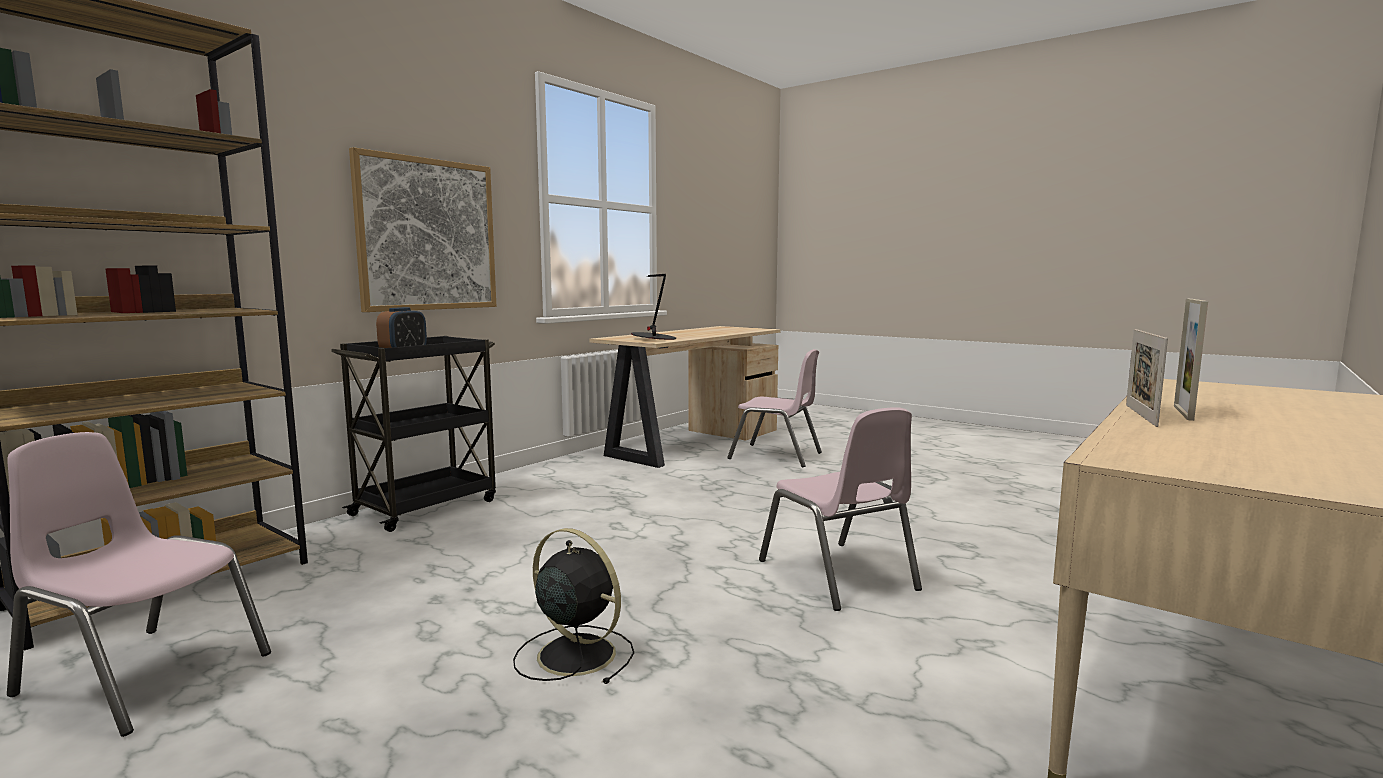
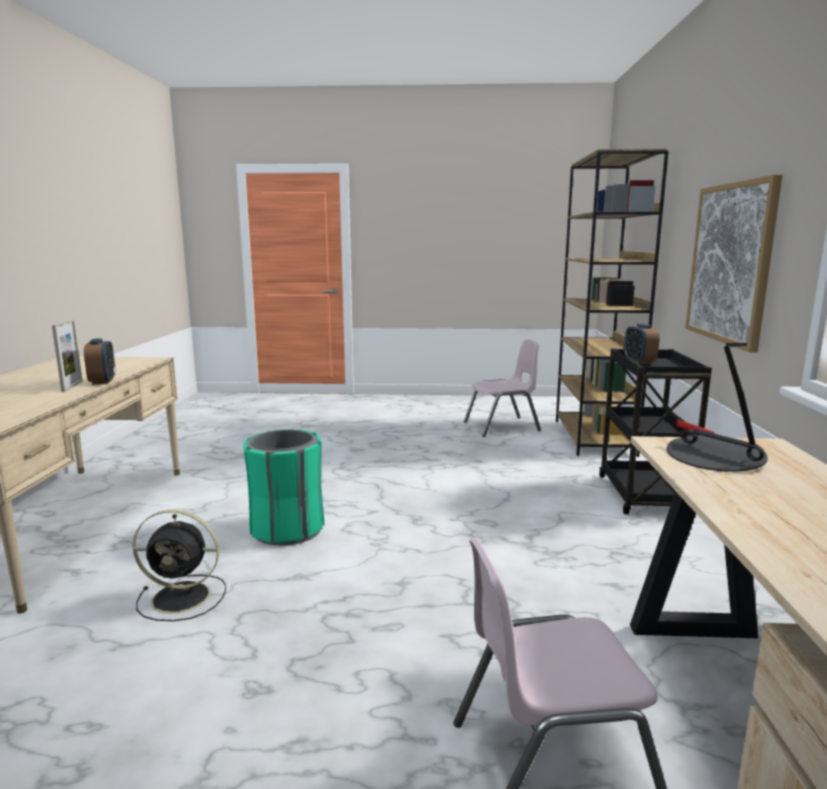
camera: 145 degrees right, 5 degrees up
black fan [513,528,634,684] -> black fan moved to [133,510,226,621]
pink chair [759,407,922,611] -> green trash can [243,429,325,545]
picture frame [1126,329,1168,427] -> alarm clock [84,338,115,384]

